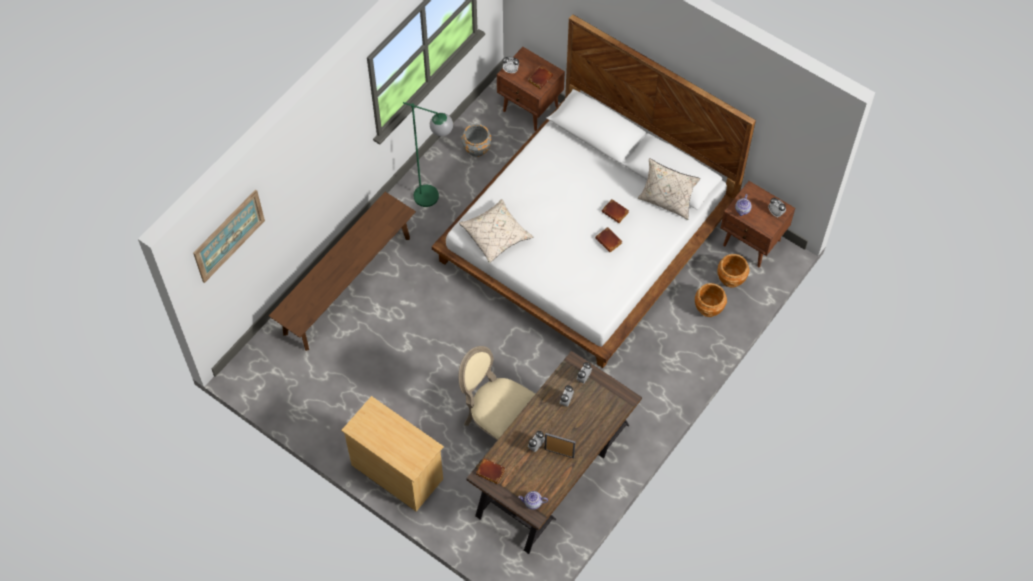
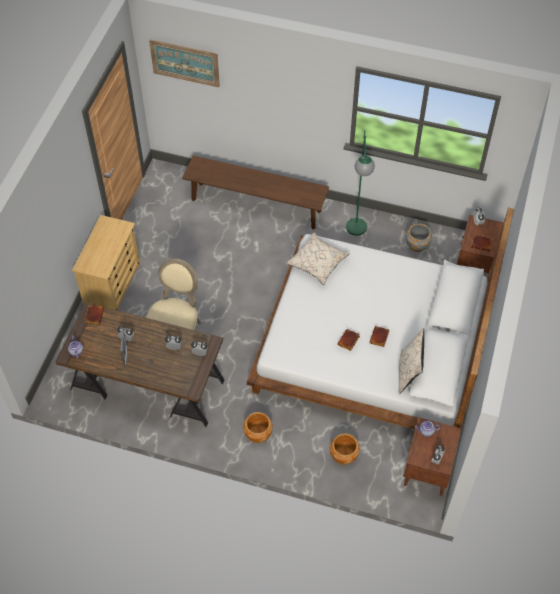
camera: 70 degrees right, 5 degrees down
brown planter [717,254,750,288] -> brown planter moved to [243,412,273,443]

